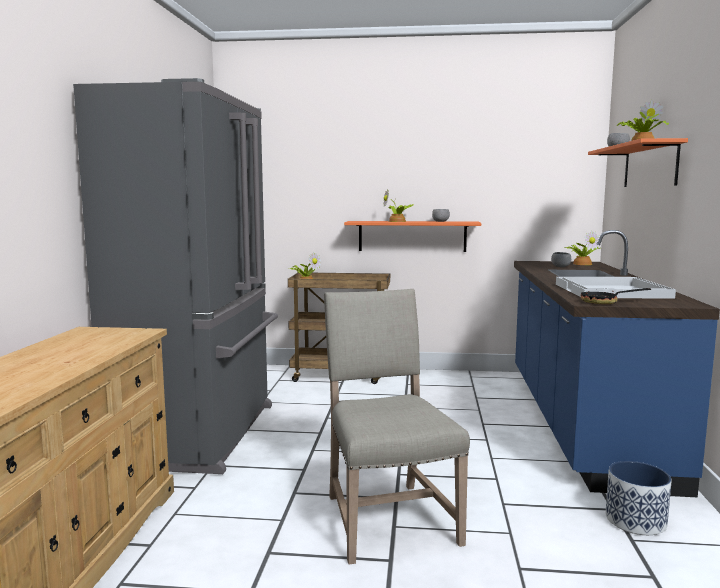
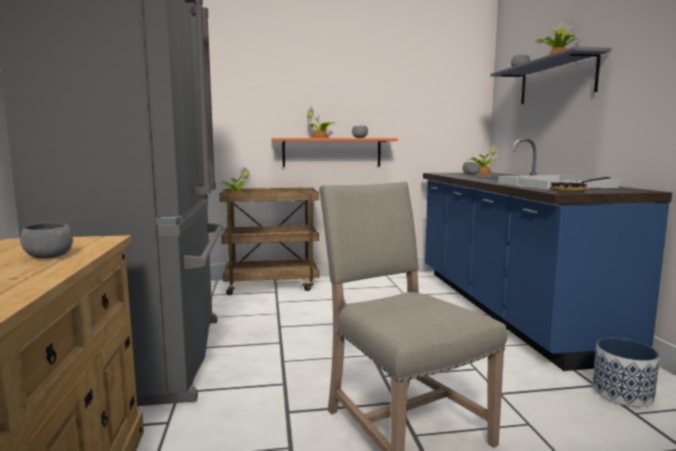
camera: 15 degrees left, 0 degrees up
orange shelf [588,138,688,187] -> grey shelf [490,47,611,104]
none -> grey bowl [20,222,73,259]

